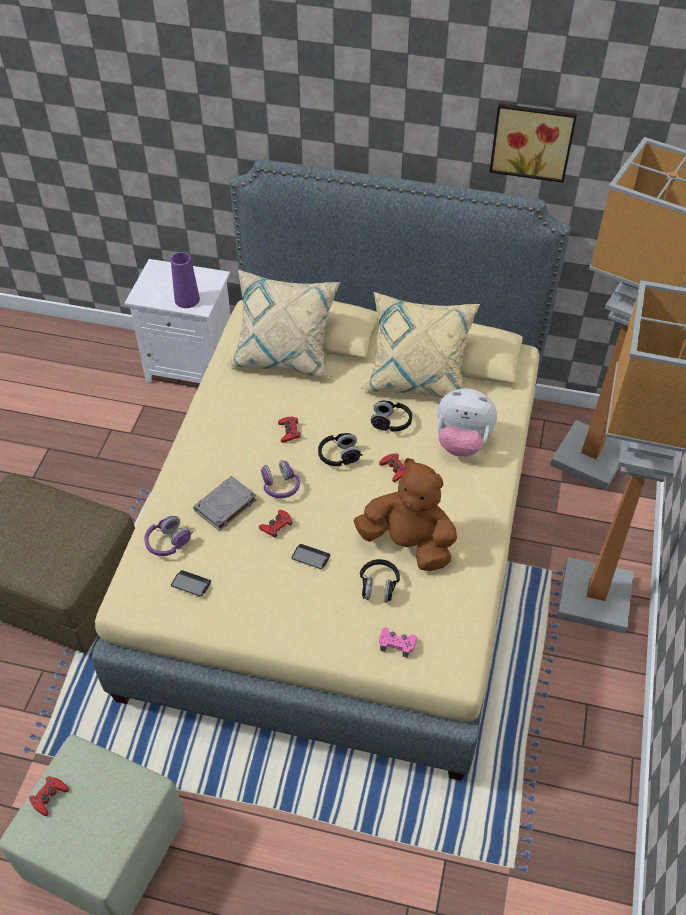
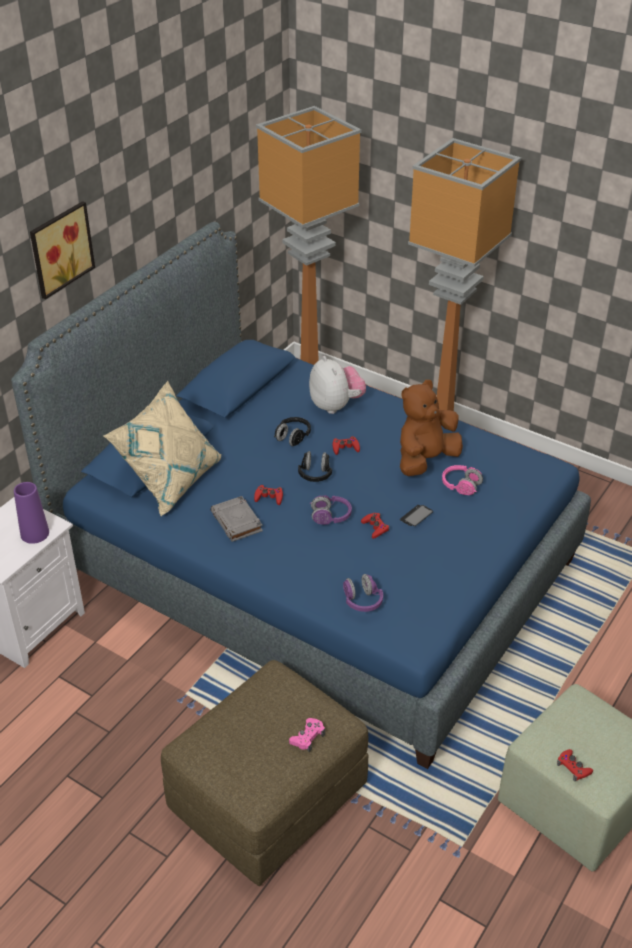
camera: 70 degrees left, 10 degrees down
beige bed [92,160,571,781] -> blue bed [11,222,591,769]
phone [171,570,211,597] -> none
grey book [193,476,257,531] -> grey book moved to [211,496,263,542]
black headphones [360,559,400,603] -> pink headphones [442,465,483,495]
beige pillow [361,292,480,398] -> none
pink game controller [379,627,417,658] -> pink game controller moved to [289,718,325,752]
plush toy [437,389,497,457] -> plush toy turned 60 degrees counterclockwise [309,356,366,414]
picture [489,104,577,183] -> picture moved to [30,201,95,299]

